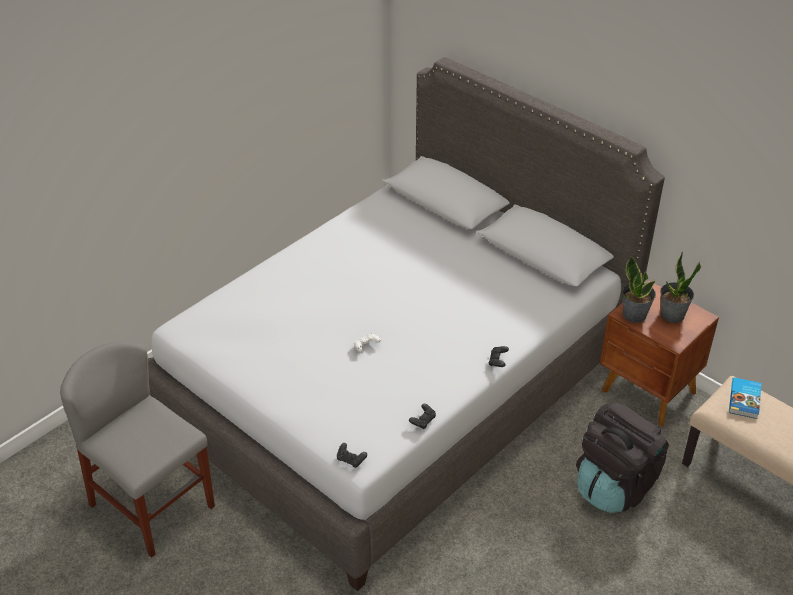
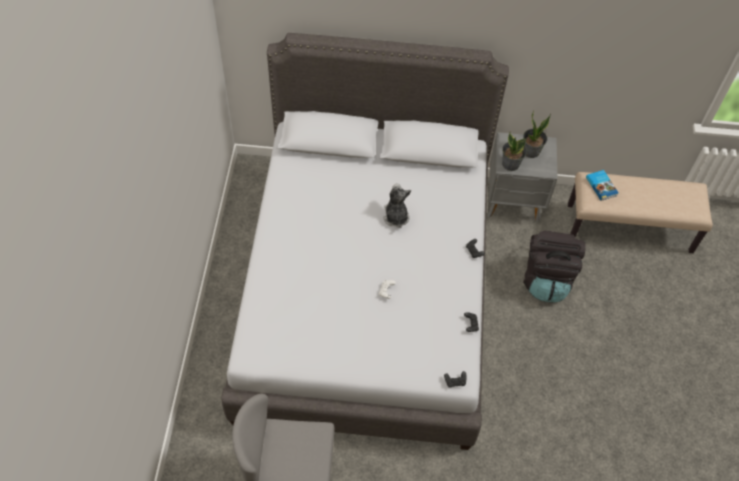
camera: 40 degrees left, 15 degrees up
brown nightstand [600,281,719,426] -> grey nightstand [487,132,558,222]
none -> plush toy [383,183,411,228]

